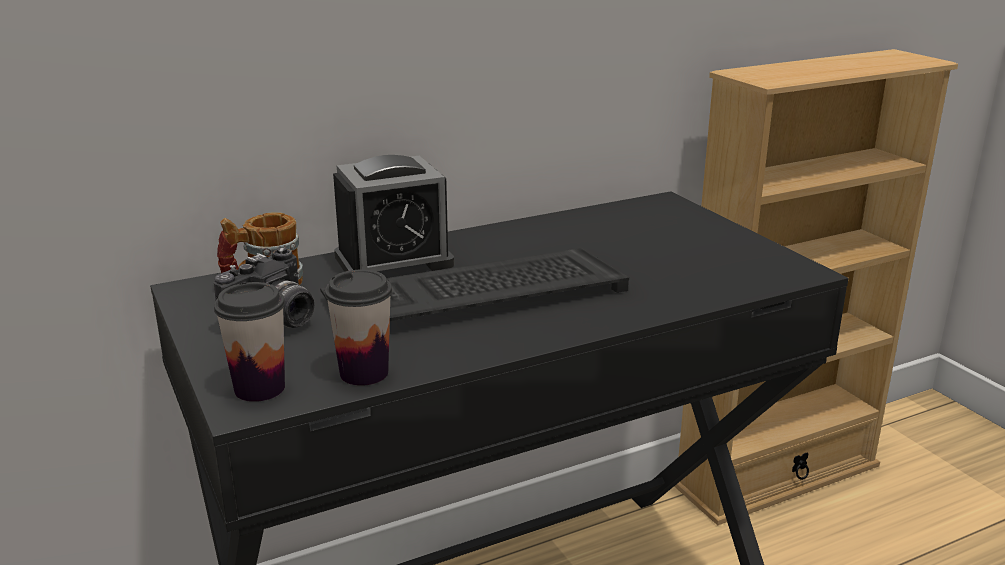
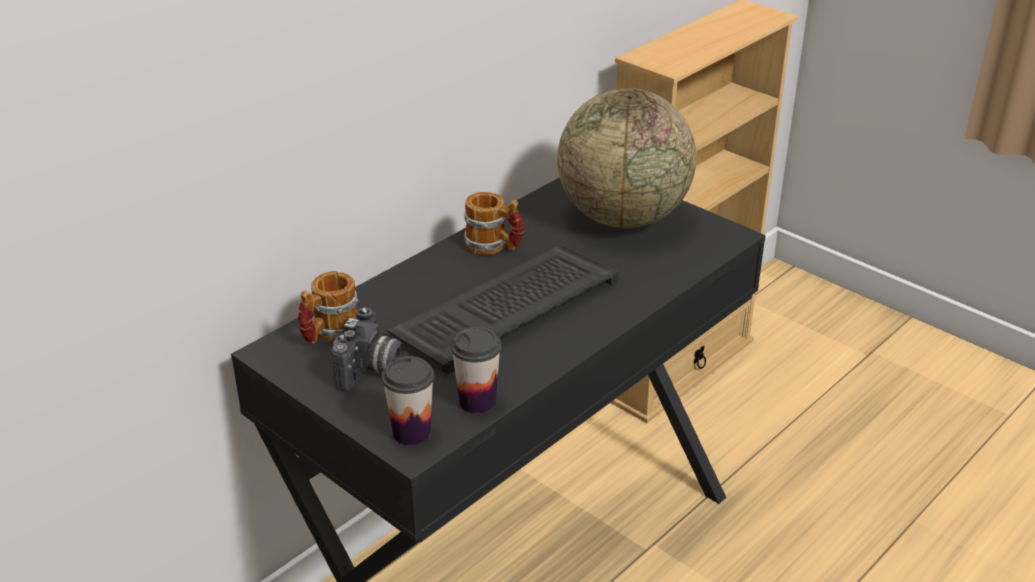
camera: 20 degrees left, 10 degrees up
alarm clock [333,155,454,272] -> none
none -> mug [464,192,524,255]
none -> globe [557,88,697,228]

